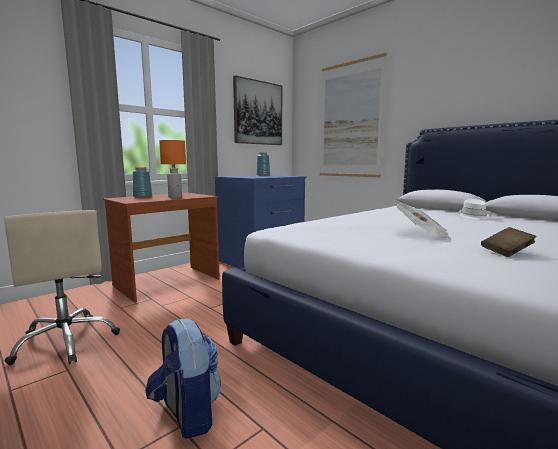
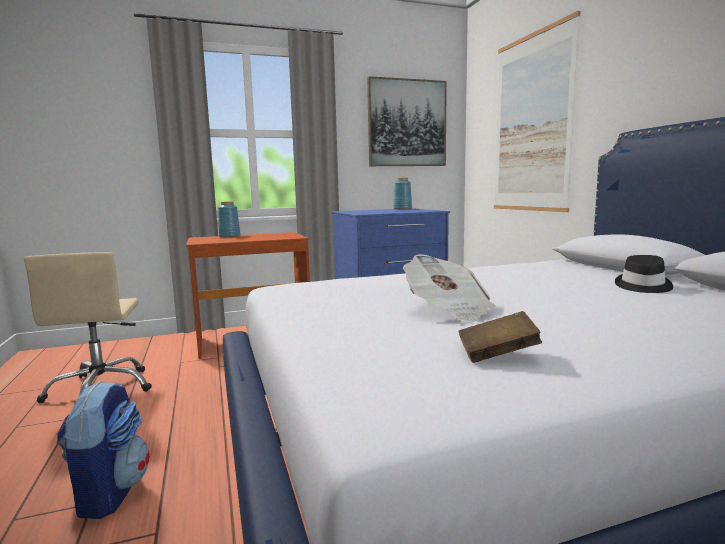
camera: 25 degrees right, 0 degrees up
orange table lamp [159,140,186,198] -> none
white hat [458,199,491,220] -> black hat [615,255,673,293]

